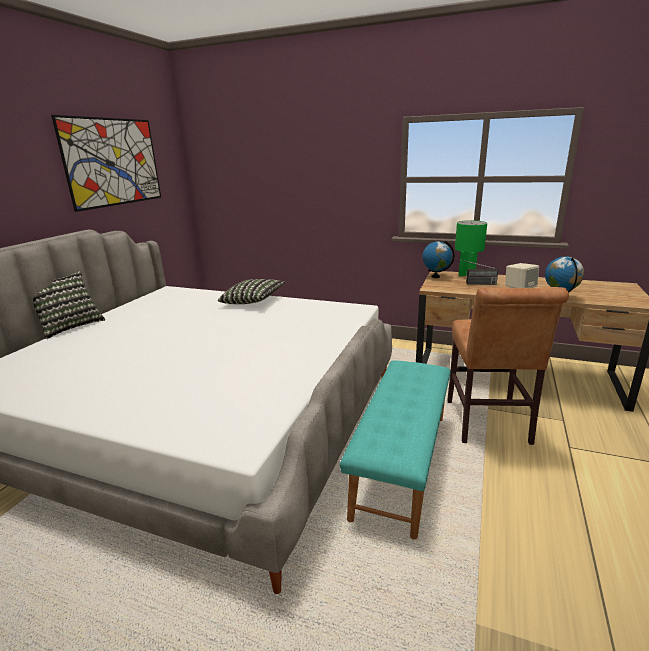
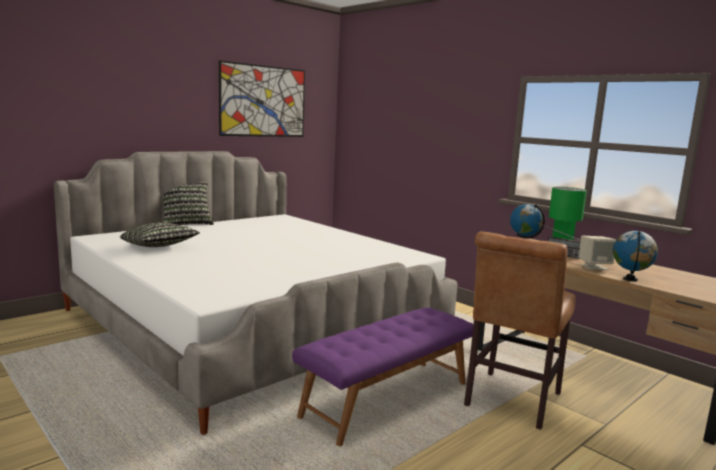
camera: 25 degrees right, 10 degrees down
pillow [218,279,285,304] -> pillow moved to [120,222,200,247]
turquoise bench [340,360,451,540] -> purple bench [292,307,474,446]

